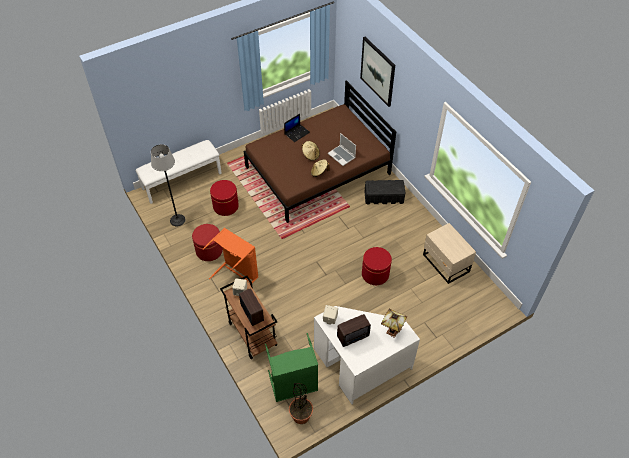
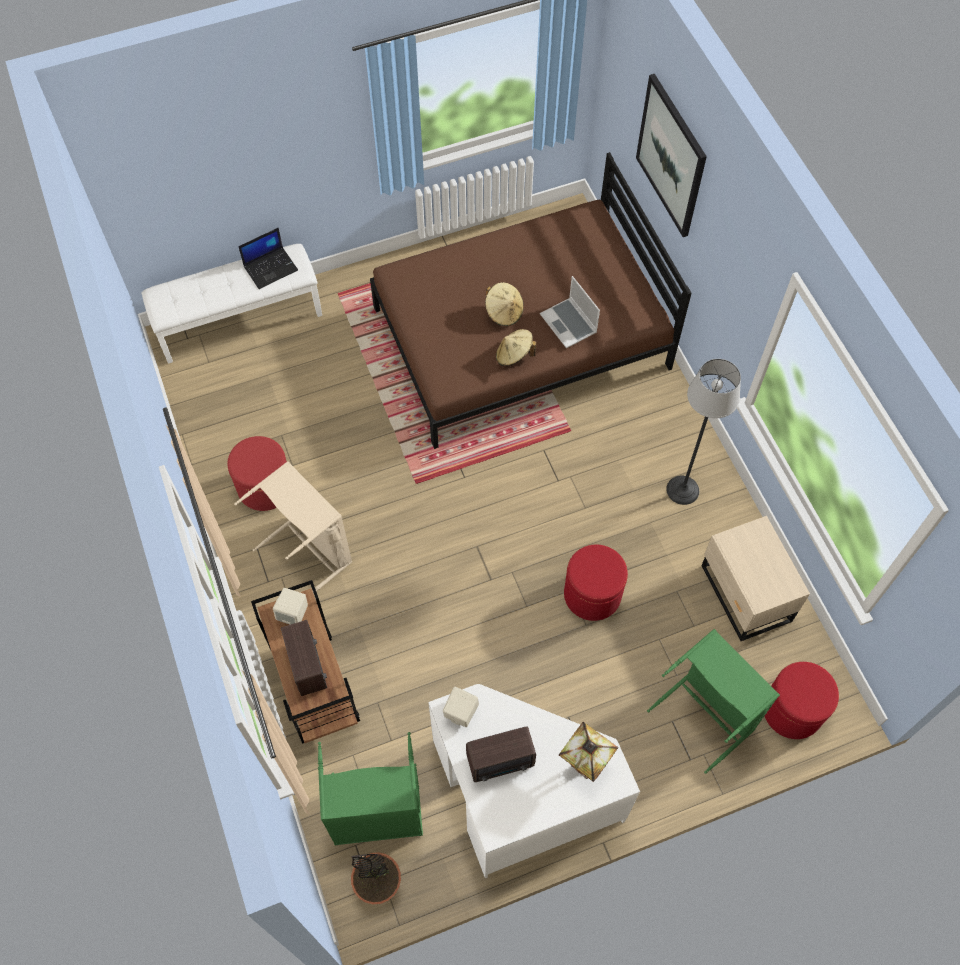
camera: 10 degrees right, 10 degrees up
floor lamp [151,144,186,226] -> floor lamp moved to [666,359,741,505]
orange laundry basket [203,228,258,283] -> beige laundry basket [234,461,352,594]
red ottoman [210,180,239,216] -> red ottoman moved to [765,662,839,739]
laptop [284,114,310,142] -> laptop moved to [238,228,298,289]
black storage box [364,180,405,204] -> none
none -> green laundry basket [647,629,780,774]

